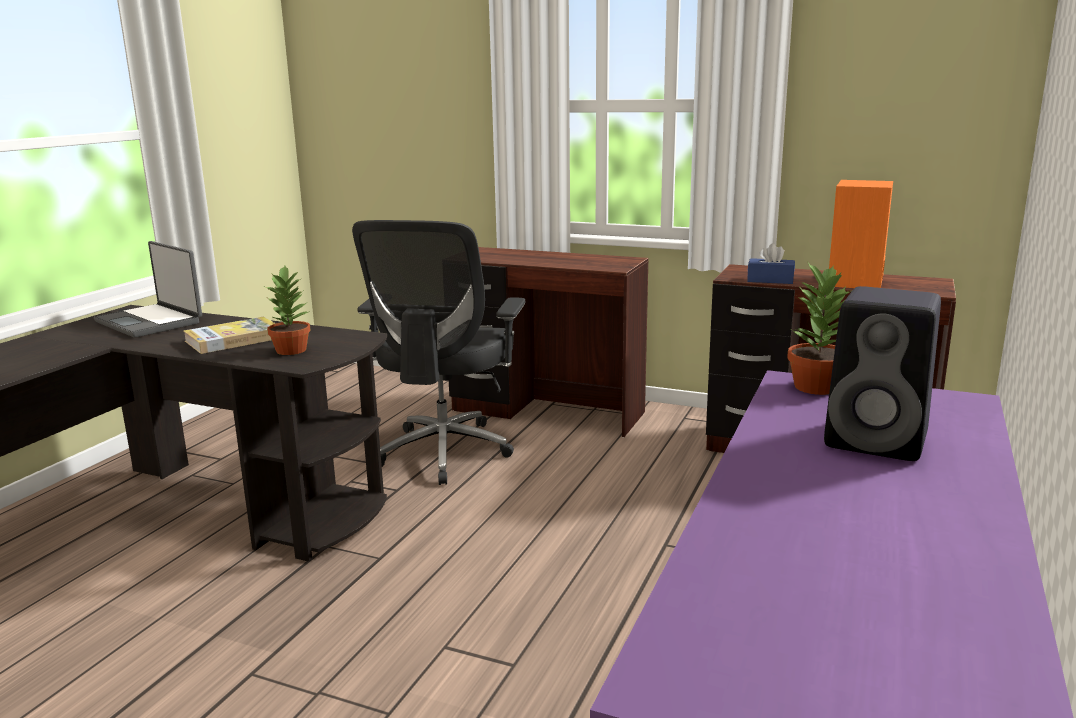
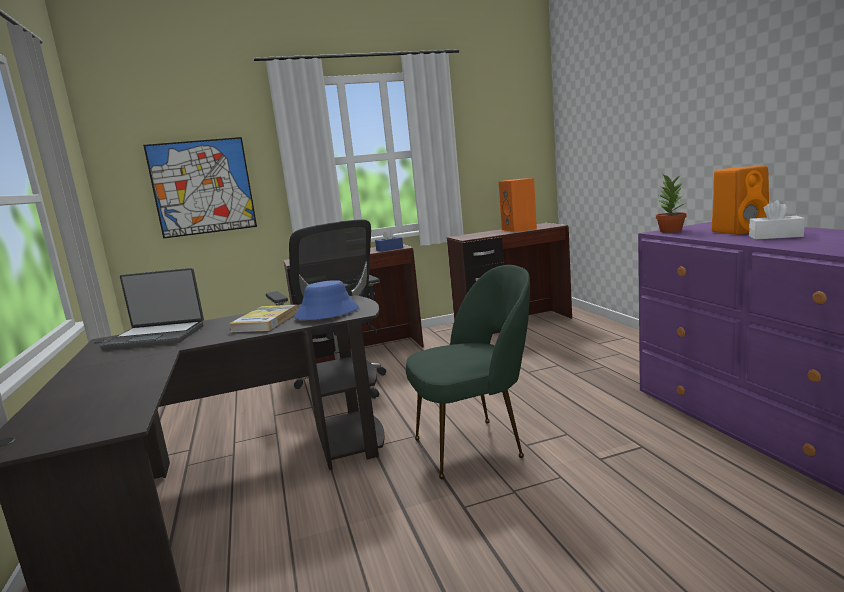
camera: 40 degrees left, 5 degrees down
potted plant [265,266,310,355] -> blue hat [294,280,359,320]
blue tissue box [747,243,795,284] -> blue tissue box moved to [375,229,403,252]
black speaker [824,286,941,461] -> orange speaker [712,166,769,235]
none -> picture [143,137,257,239]
none -> green chair [406,265,530,479]
none -> white tissue box [749,200,805,239]

